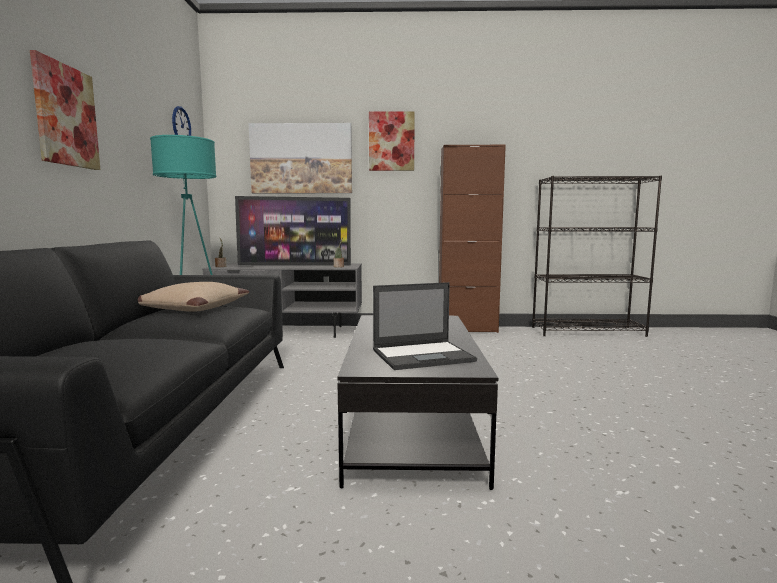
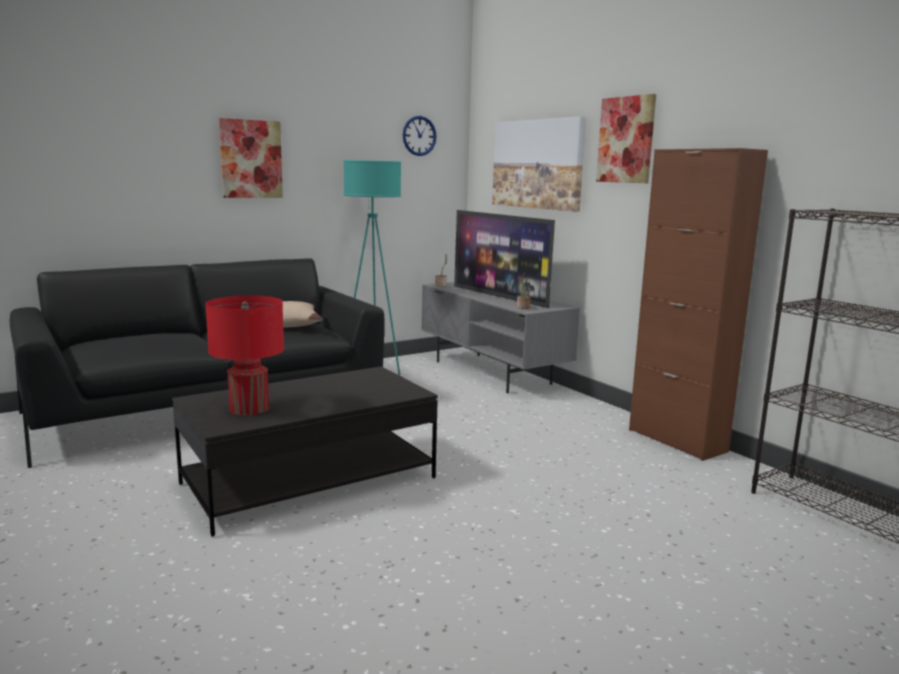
camera: 55 degrees right, 5 degrees up
laptop [373,282,477,370] -> red table lamp [205,295,284,415]

